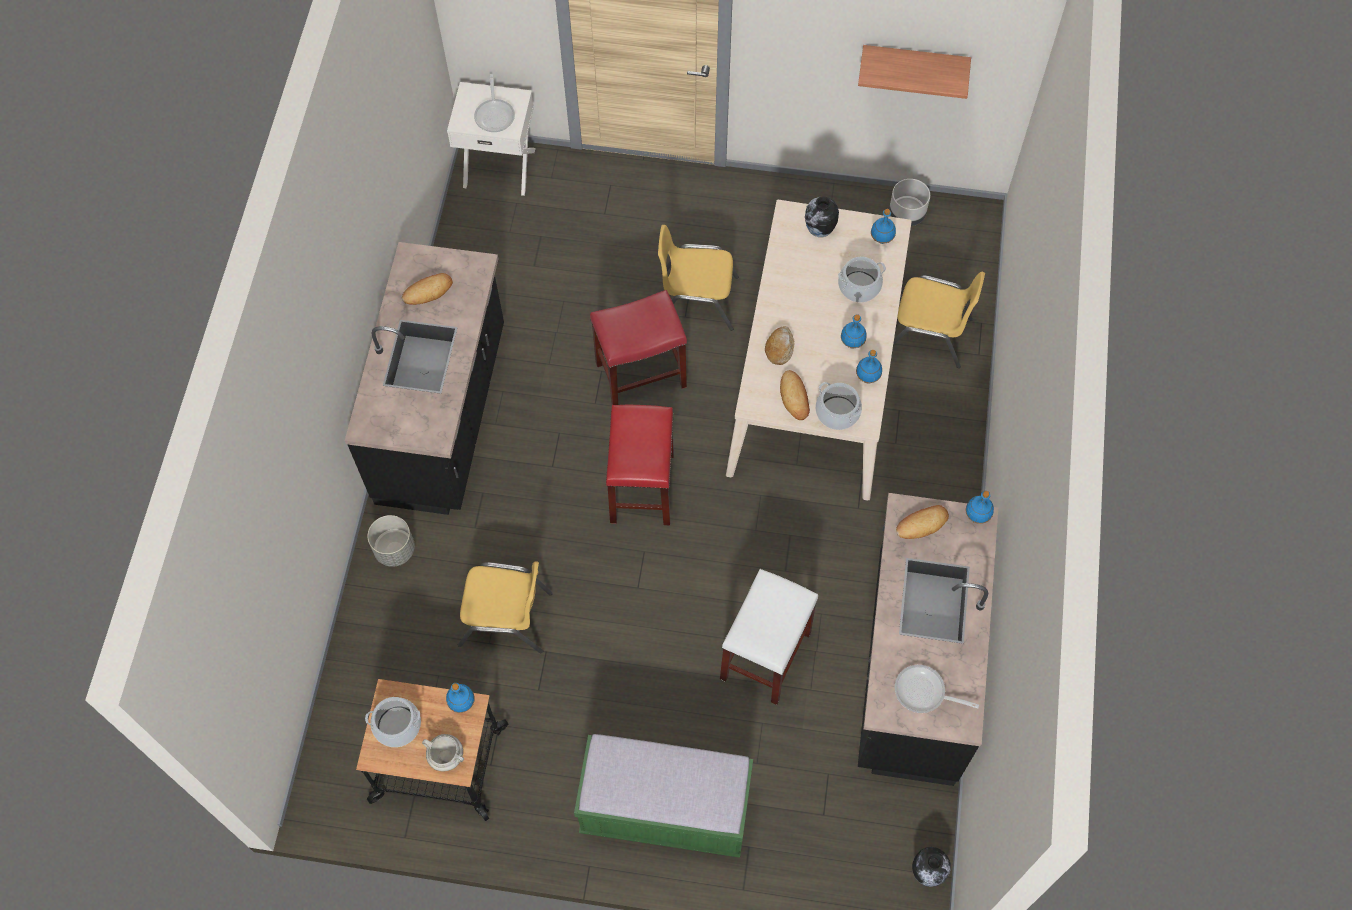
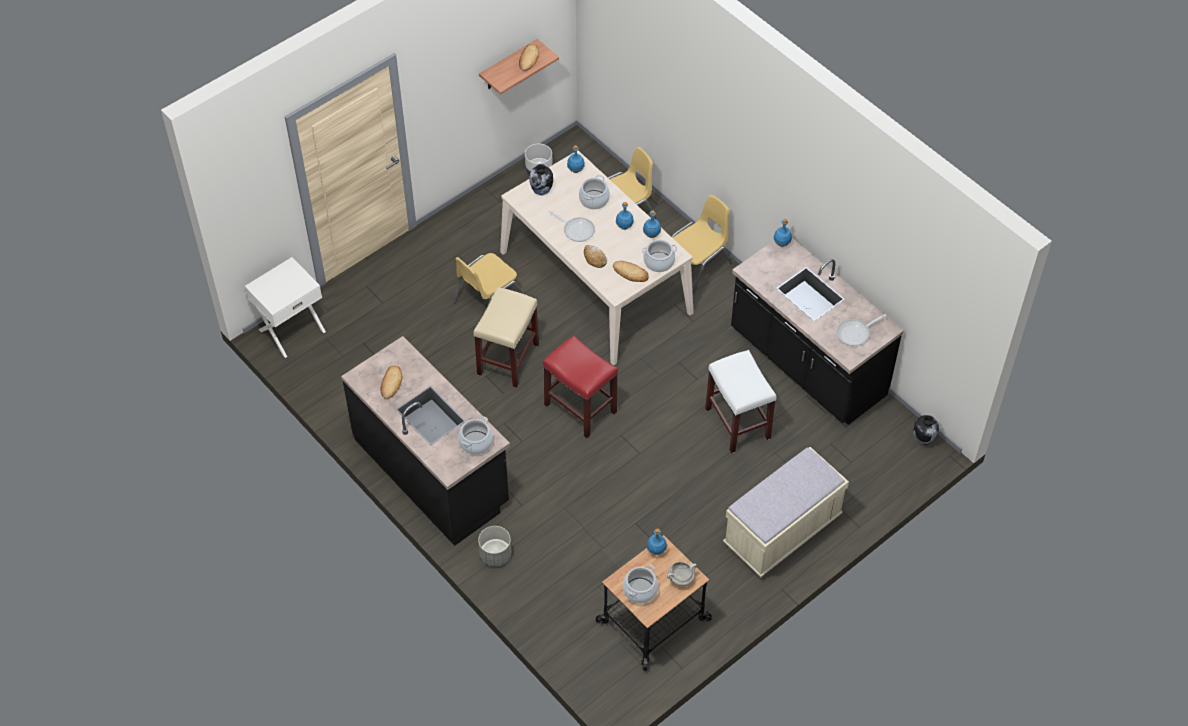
camera: 50 degrees left, 10 degrees down
yellow chair [458,561,553,654] -> yellow chair moved to [671,195,732,294]
frying pan [474,74,515,132] -> frying pan moved to [548,211,595,242]
green bench [574,734,753,858] -> beige bench [723,447,849,577]
red stool [590,290,687,405] -> beige stool [473,287,539,387]
bread [896,505,949,539] -> bread moved to [519,44,539,71]
none -> cooking pot [458,416,493,455]

